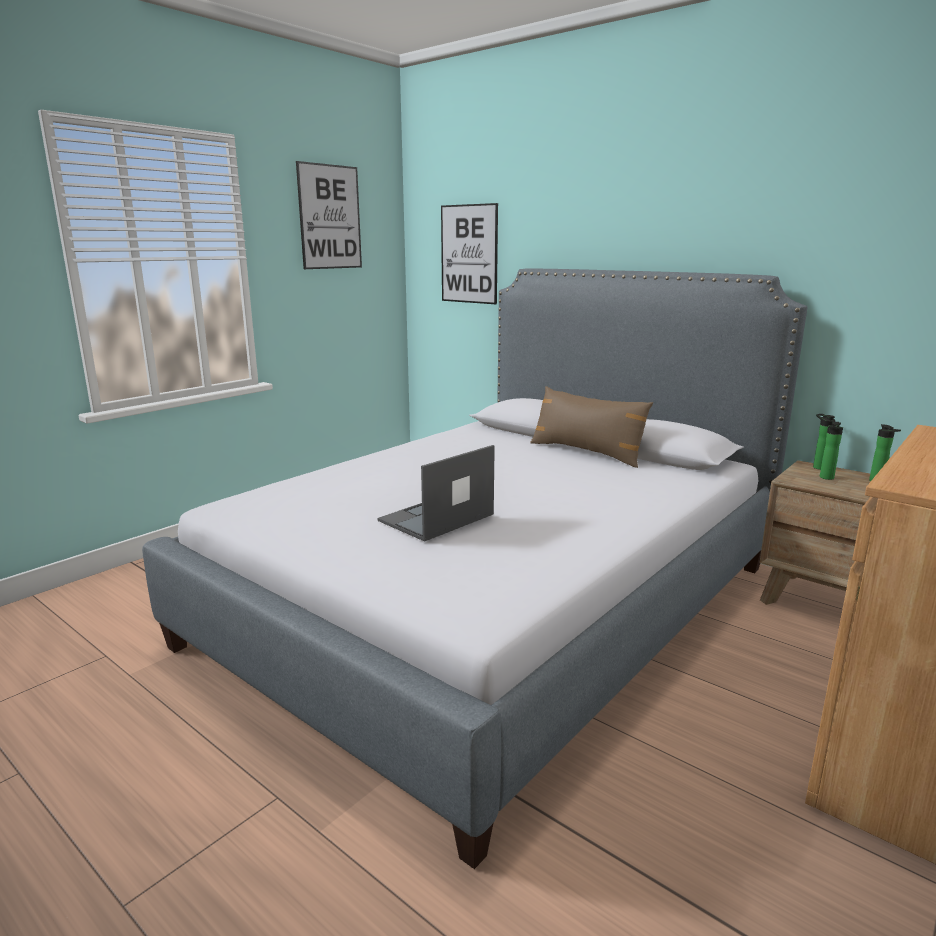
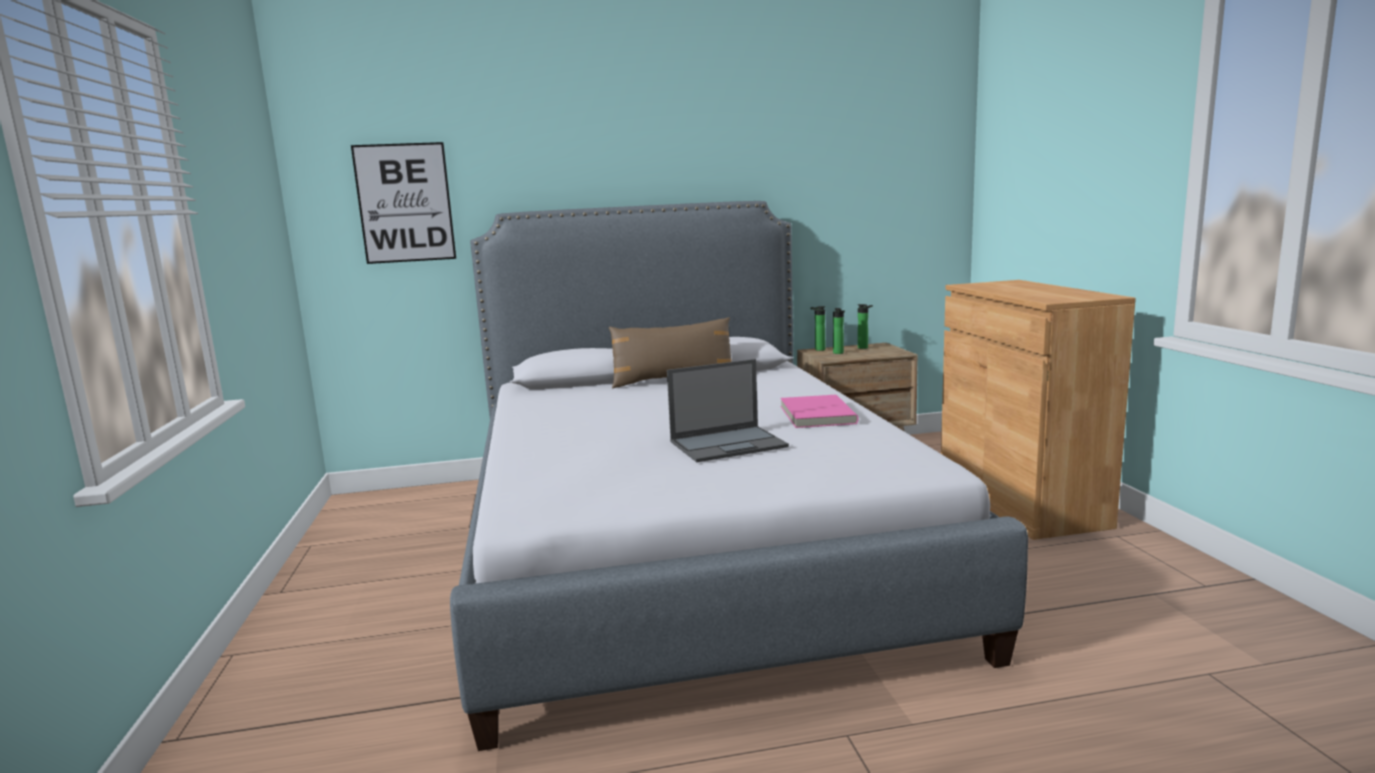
camera: 50 degrees left, 5 degrees down
picture [296,161,362,269] -> none
laptop [378,445,495,542] -> laptop turned 105 degrees counterclockwise [667,359,789,462]
none -> pink book [780,395,858,428]

